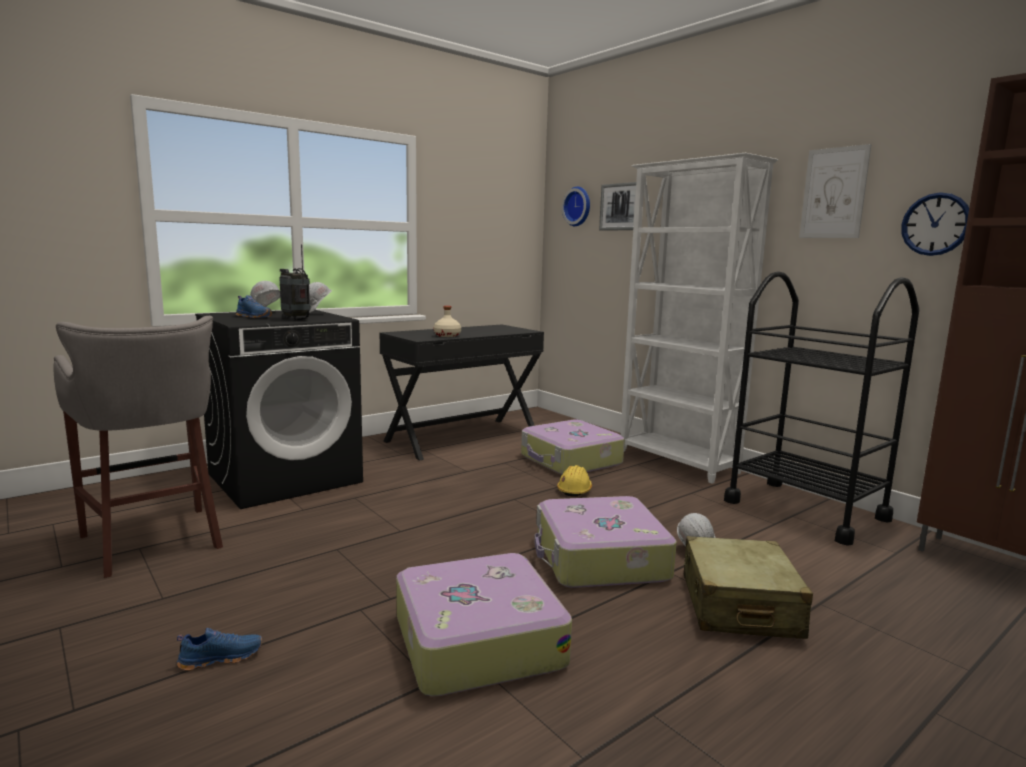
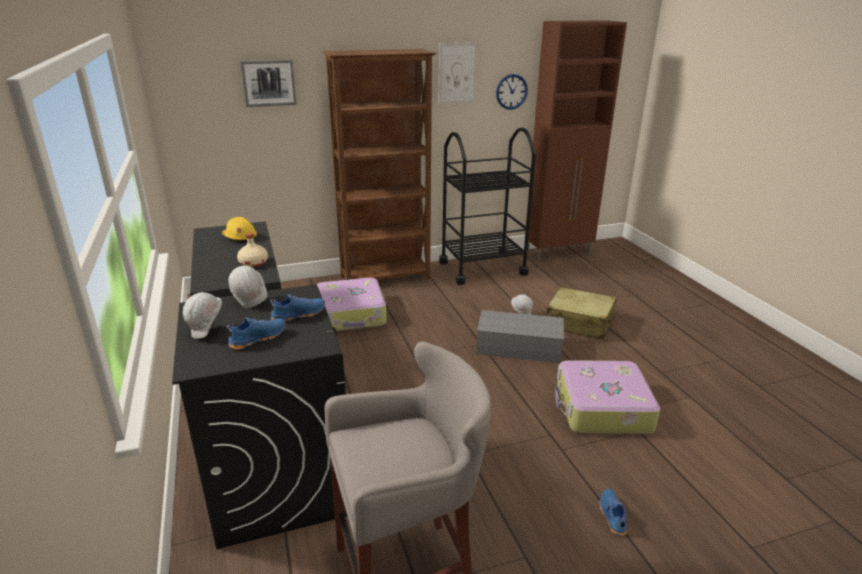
camera: 70 degrees left, 15 degrees up
radio [279,244,311,320] -> blue shoe [270,294,325,321]
suitcase [534,496,677,588] -> grey storage box [477,310,564,363]
yellow hard hat [557,465,592,497] -> yellow hard hat moved to [222,217,257,242]
wall clock [562,187,590,226] -> none
white bookcase [620,153,778,484] -> brown bookcase [322,49,436,280]

